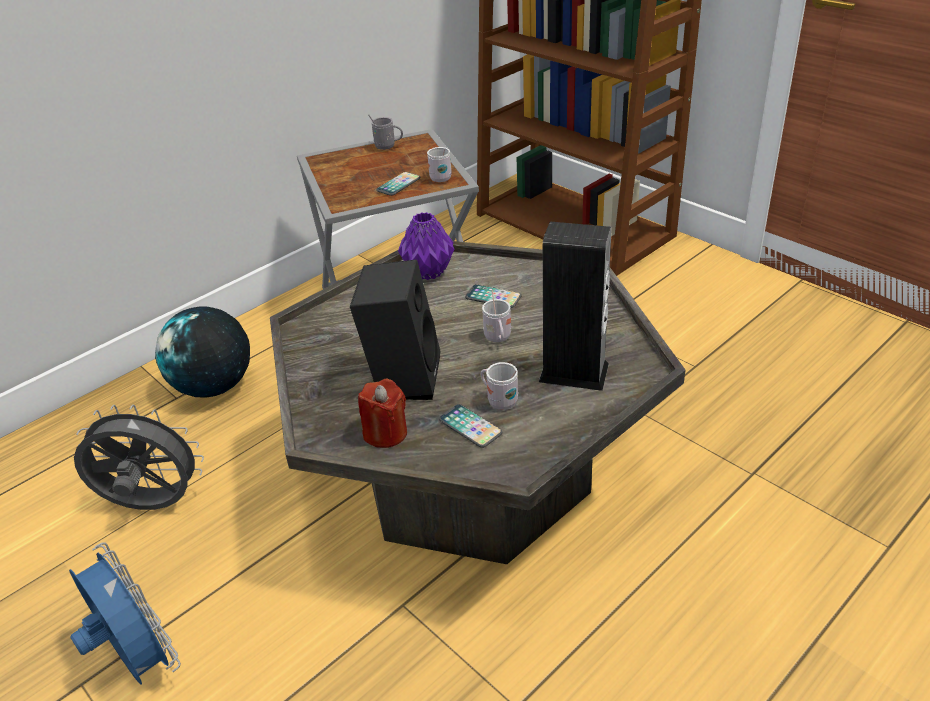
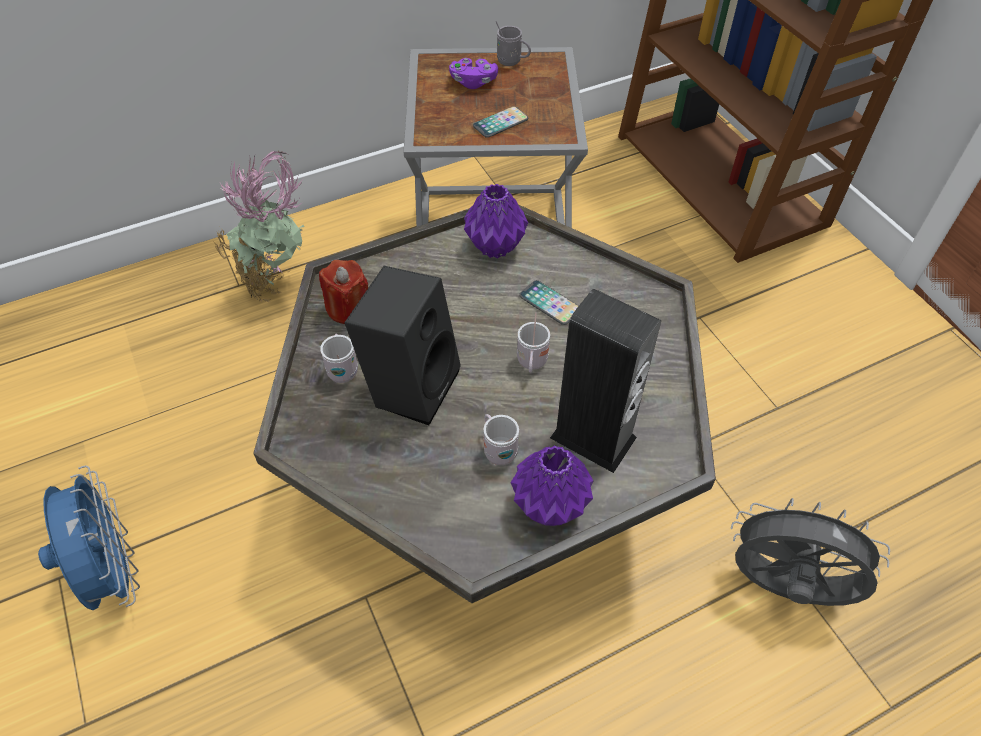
camera: 15 degrees right, 15 degrees up
grey fan [74,405,204,510] -> grey fan moved to [731,498,890,606]
globe [155,306,250,398] -> potted plant [215,151,305,302]
red candle [358,379,407,448] -> red candle moved to [319,260,368,324]
white mug [427,147,452,182] -> white mug moved to [320,334,358,383]
phone [439,404,502,448] -> none
none -> purple game controller [449,58,498,89]
none -> purple vase [511,445,593,526]

